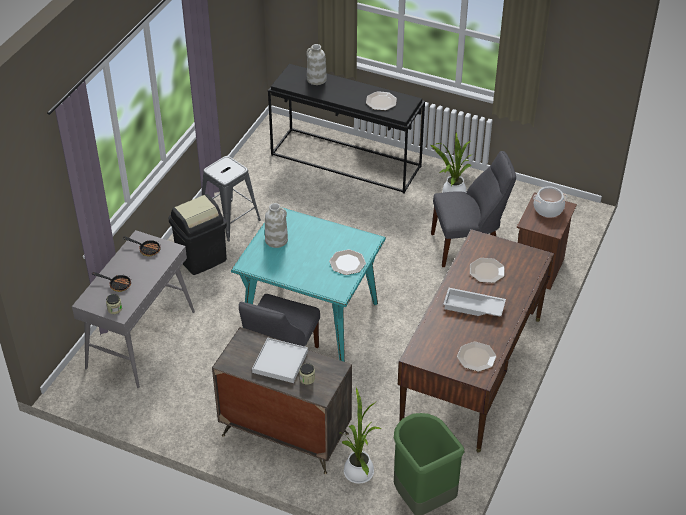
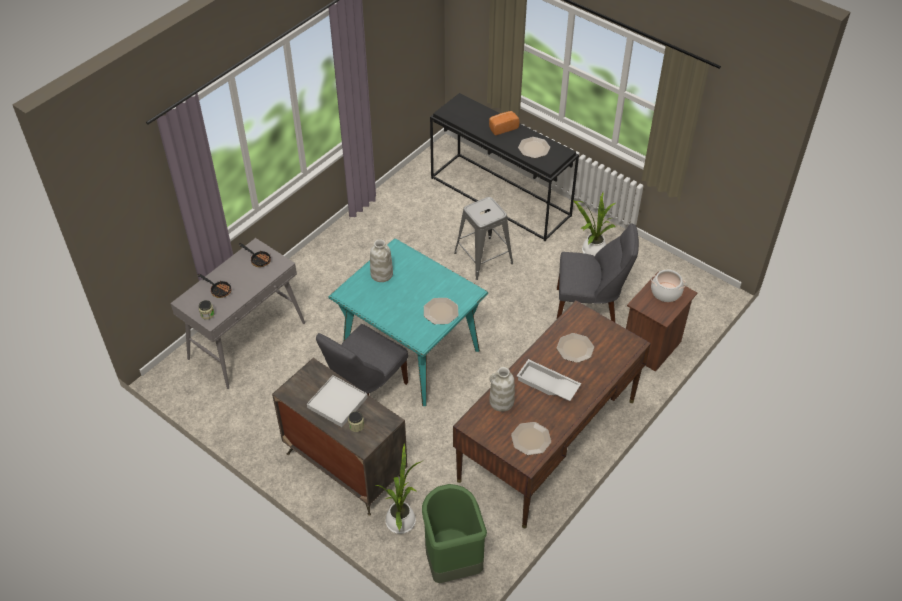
camera: 15 degrees right, 5 degrees up
black trash can [168,194,227,275] -> none
grey stool [202,156,261,241] -> grey stool moved to [454,197,513,280]
white vase [306,44,327,85] -> white vase moved to [489,367,515,412]
none -> bread [489,111,520,135]

